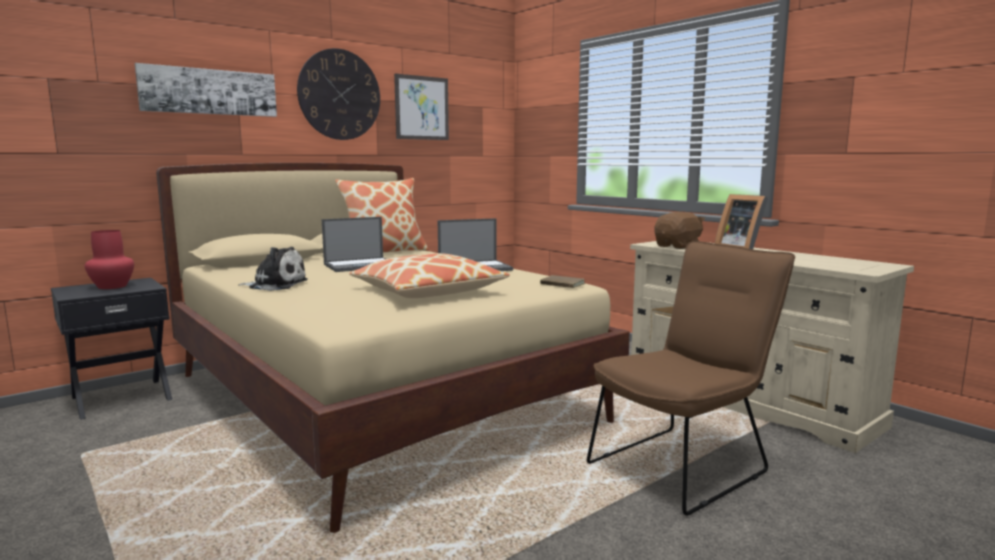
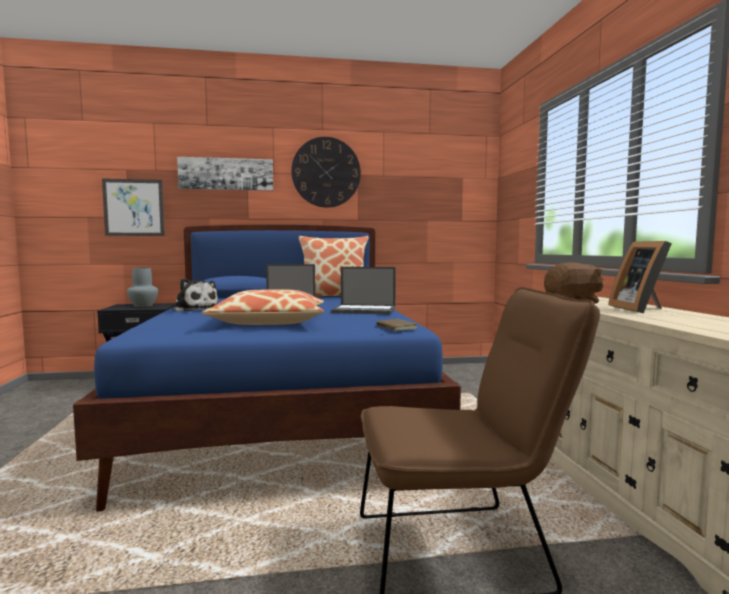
camera: 30 degrees right, 5 degrees down
red vase [85,230,134,289] -> grey vase [127,268,158,307]
beige bed [156,163,630,533] -> blue bed [73,224,461,511]
picture [394,73,449,140] -> picture moved to [102,178,165,236]

